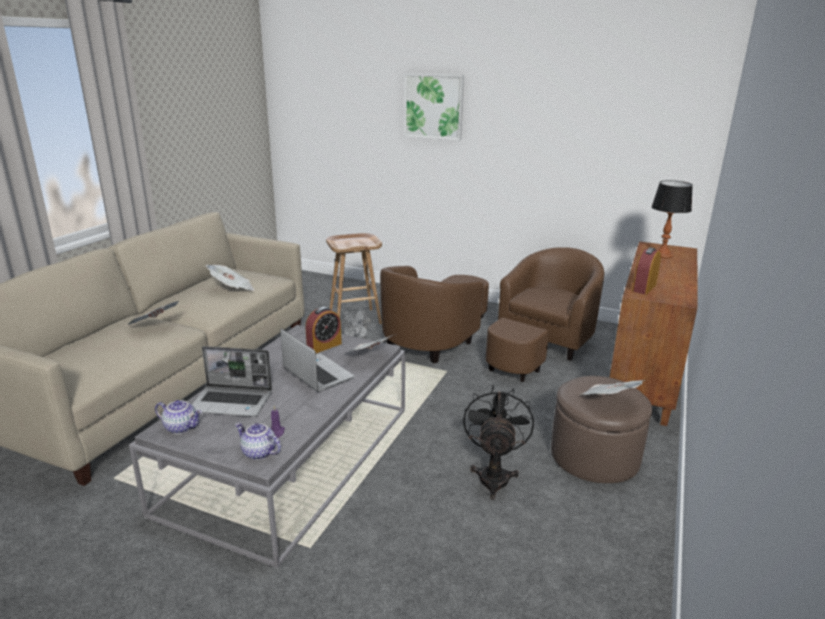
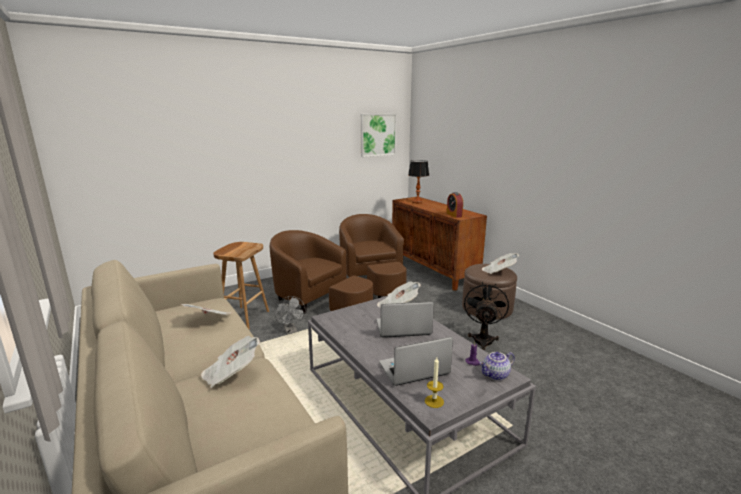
camera: 55 degrees left, 5 degrees down
teapot [155,400,202,434] -> candle [425,358,444,408]
laptop [192,346,272,417] -> laptop turned 150 degrees counterclockwise [379,337,453,386]
alarm clock [306,307,342,353] -> none
brown armchair [380,266,489,363] -> brown armchair turned 150 degrees clockwise [270,230,373,314]
picture [404,73,464,141] -> picture moved to [361,113,397,157]
black fan [463,385,534,500] -> black fan turned 60 degrees clockwise [464,282,509,351]

